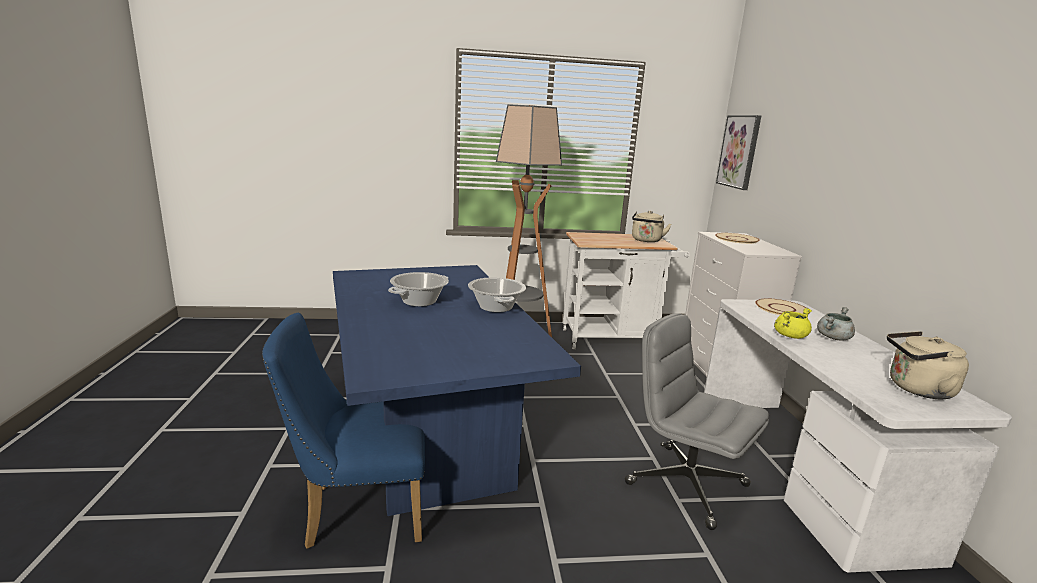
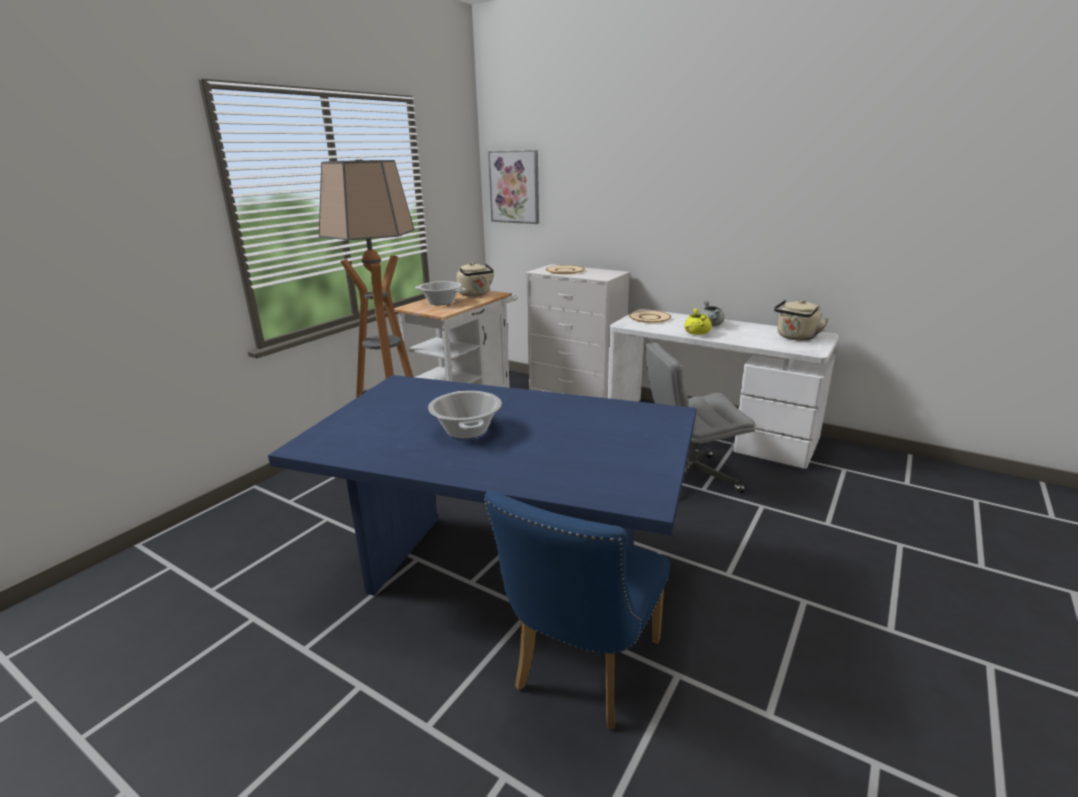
camera: 50 degrees left, 5 degrees up
cooking pot [468,277,526,312] -> cooking pot moved to [415,281,466,305]

